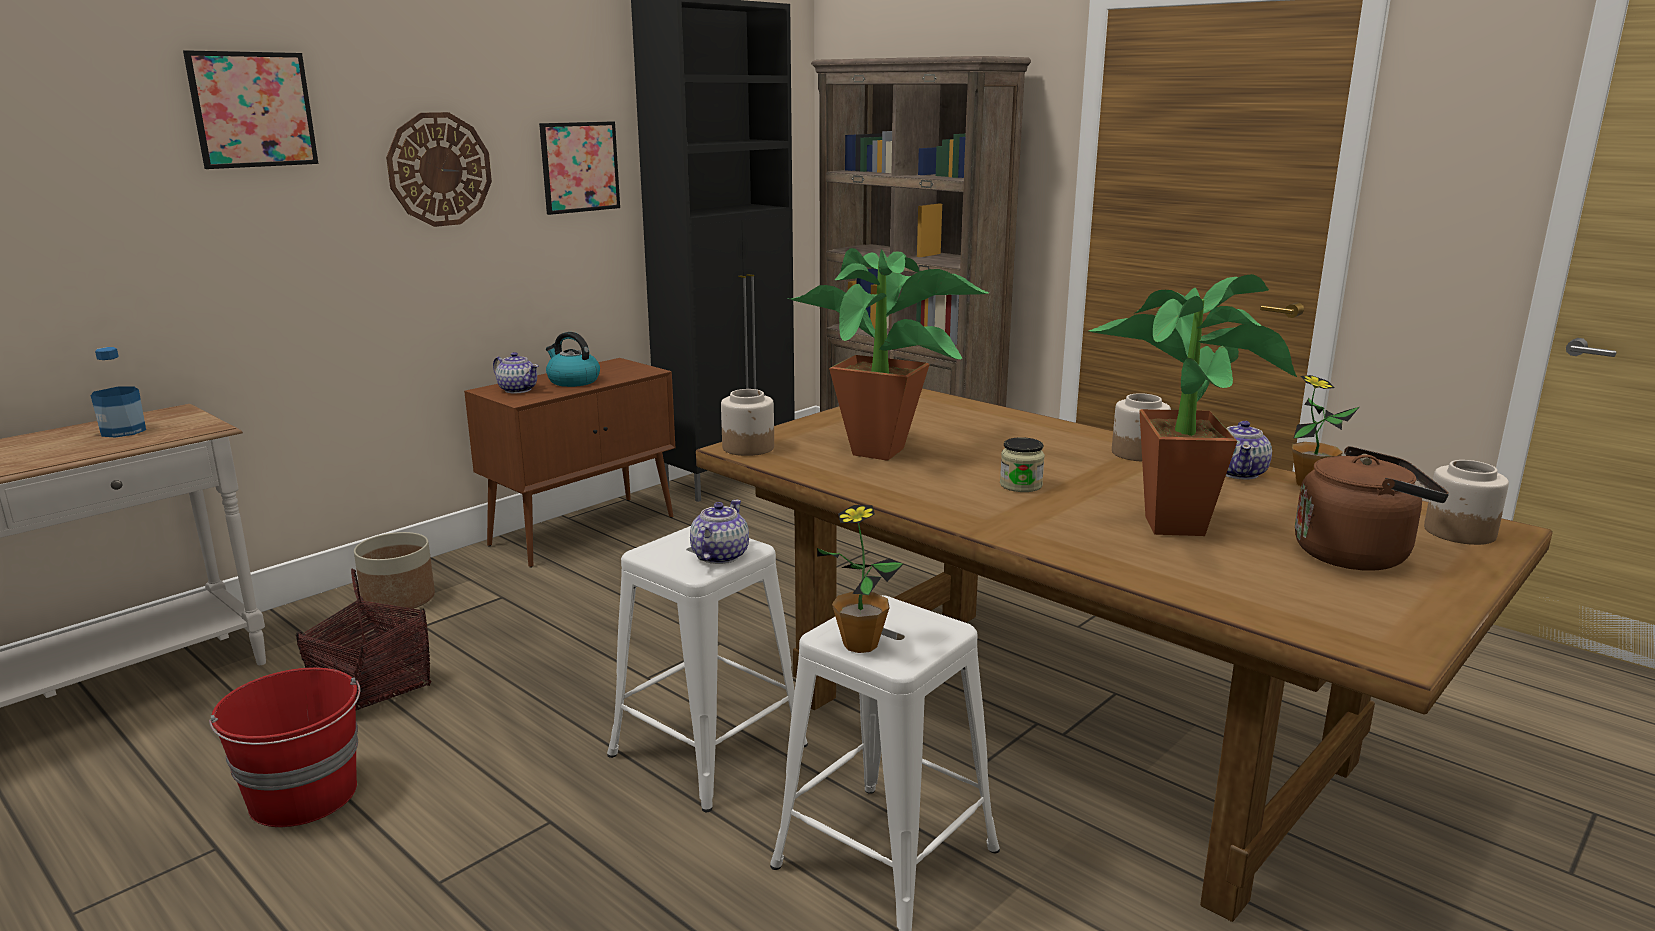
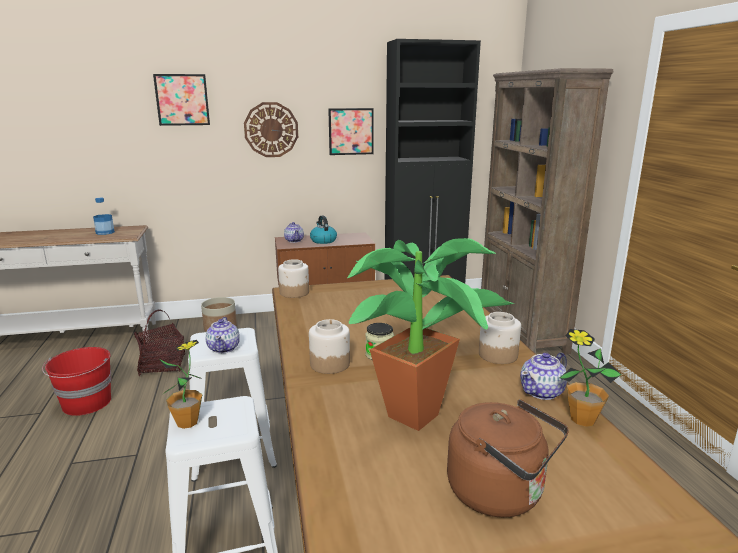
camera: 35 degrees right, 0 degrees up
teapot [690,500,749,564] -> teapot turned 120 degrees clockwise [206,317,240,353]
potted plant [788,248,989,461] -> none
jar [1424,460,1509,545] -> jar moved to [309,319,350,374]

